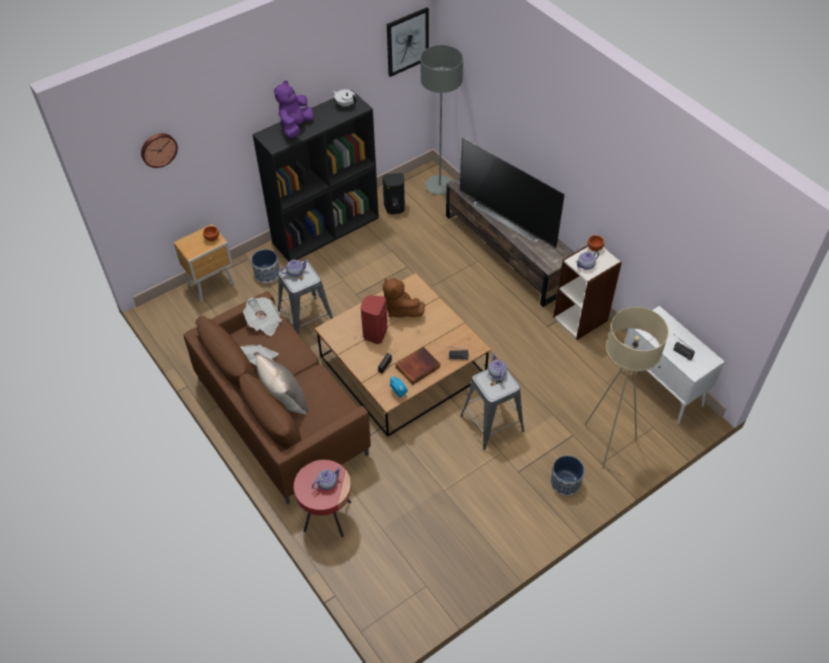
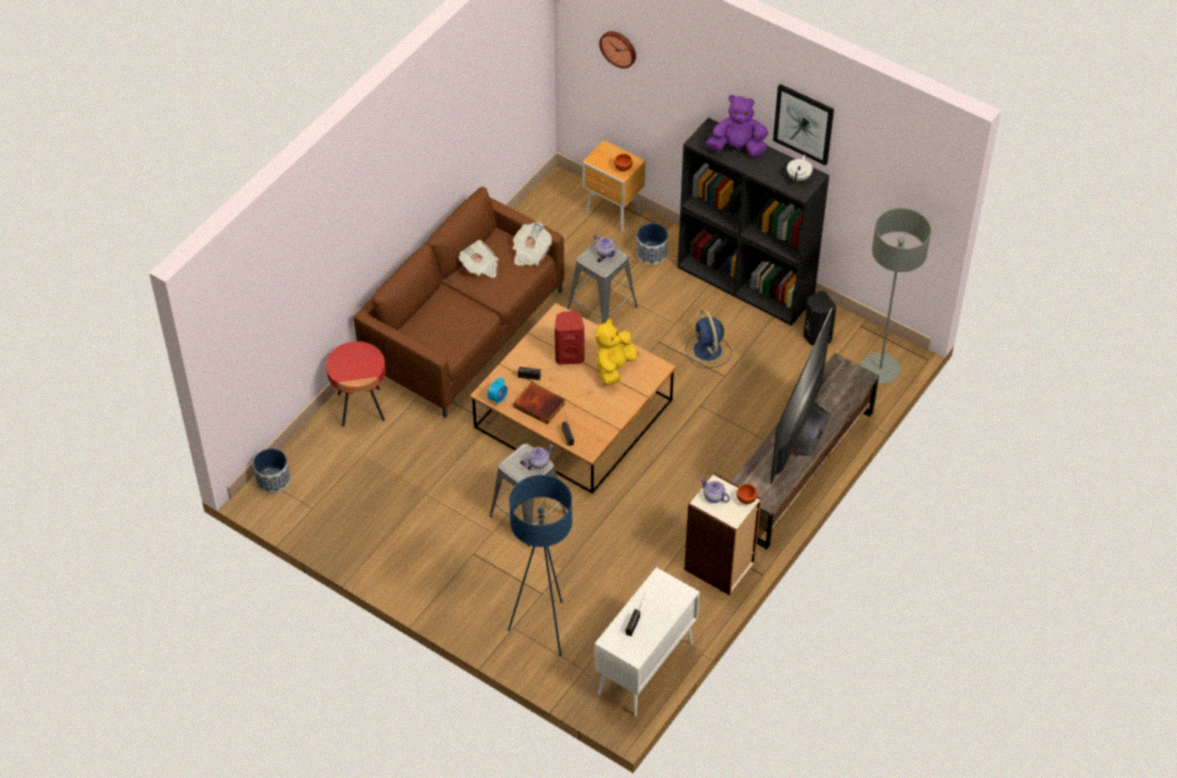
camera: 70 degrees right, 0 degrees up
beige pillow [256,355,308,415] -> none
teapot [312,468,341,490] -> none
brown plush toy [383,278,425,318] -> yellow plush toy [595,319,637,385]
picture [387,7,429,77] -> picture moved to [773,84,834,166]
planter [550,456,584,496] -> planter moved to [253,448,290,493]
beige floor lamp [585,307,669,468] -> blue floor lamp [508,475,572,656]
none -> blue fan [686,309,732,368]

